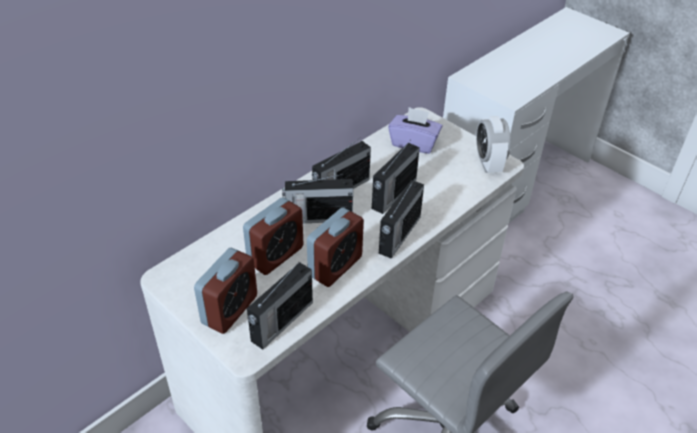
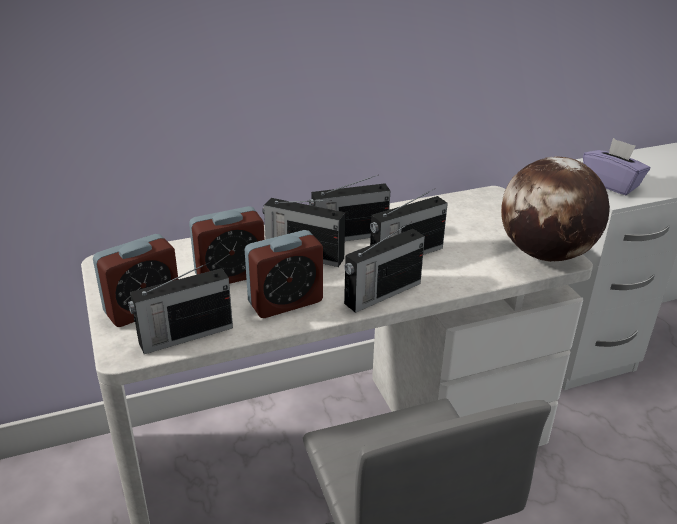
camera: 25 degrees right, 10 degrees down
purple tissue box [388,107,443,154] -> purple tissue box moved to [583,138,650,195]
alarm clock [476,116,511,173] -> globe [501,156,610,262]

